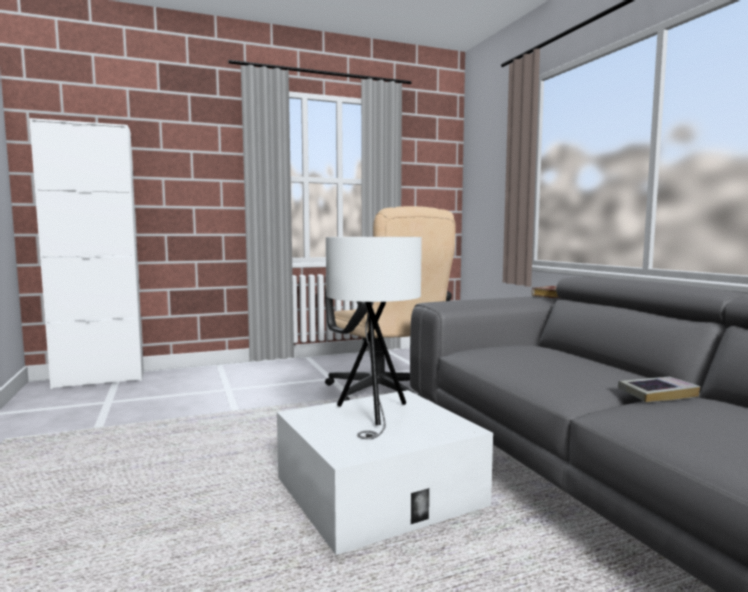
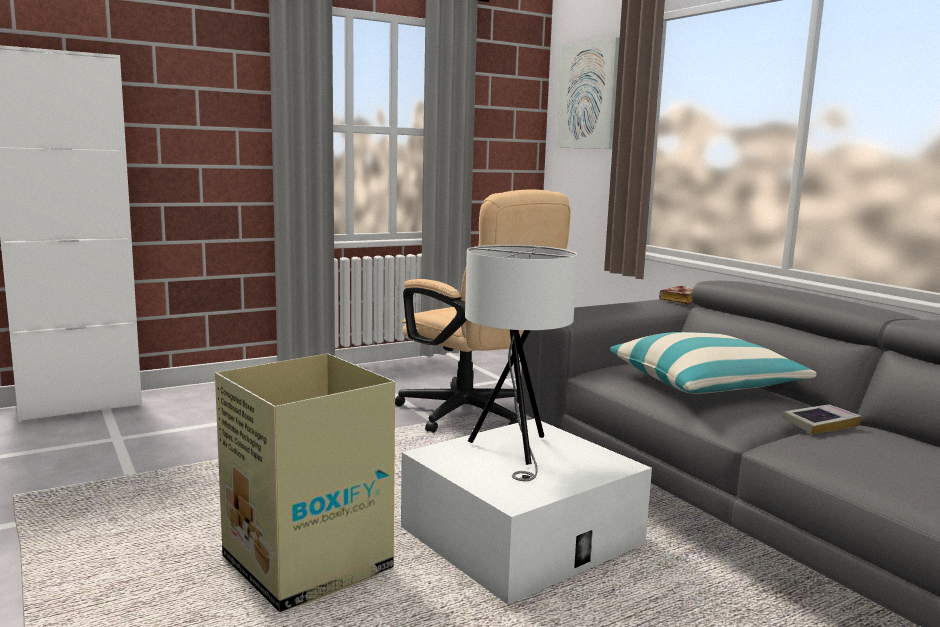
camera: 10 degrees left, 5 degrees up
none -> cardboard box [215,354,395,613]
none -> picture [556,37,620,149]
none -> pillow [610,332,817,394]

